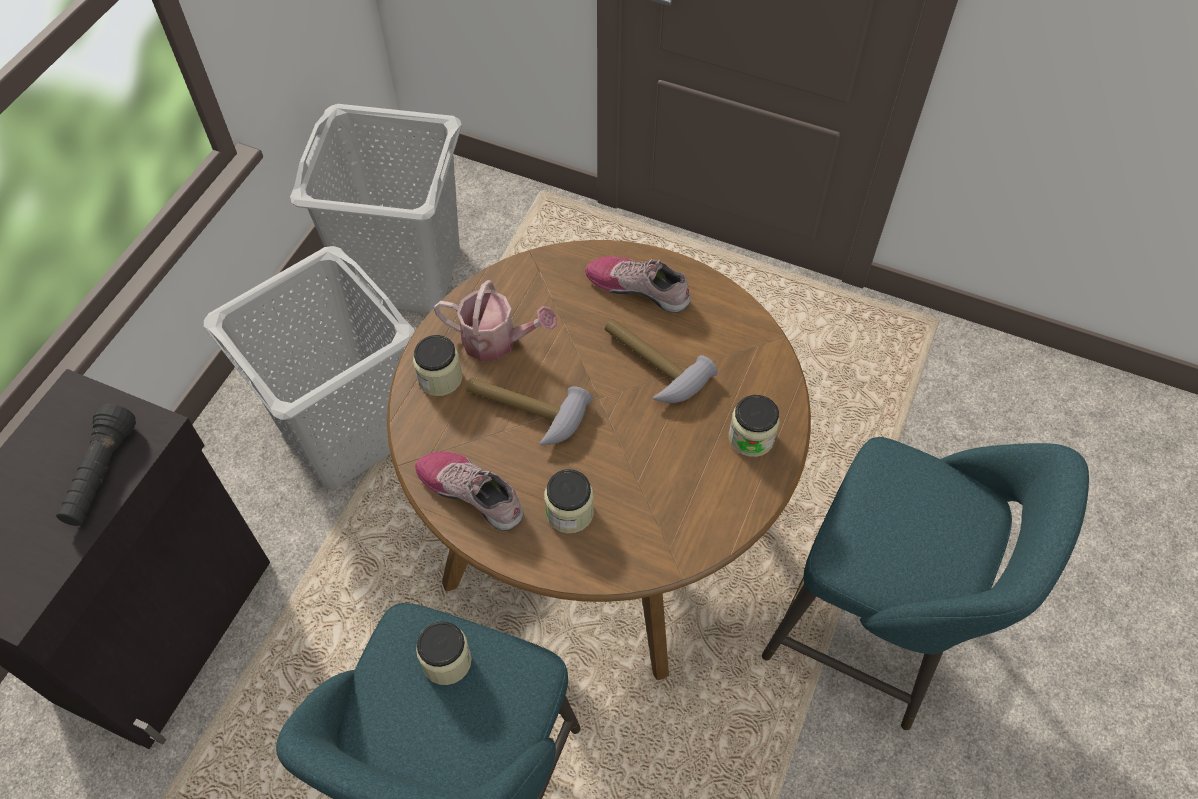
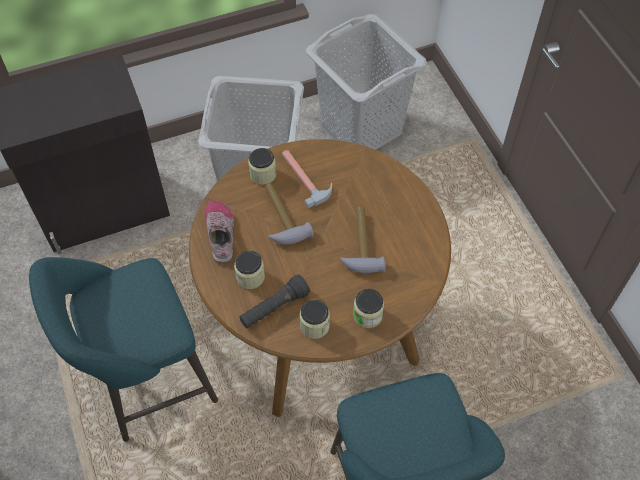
camera: 45 degrees right, 0 degrees up
black flashlight [56,403,136,526] -> black flashlight moved to [239,275,310,328]
jar [416,621,472,685] -> jar moved to [299,300,330,339]
watering can [434,280,557,361] -> hammer [282,150,332,209]
shoe [585,256,691,313] -> none

